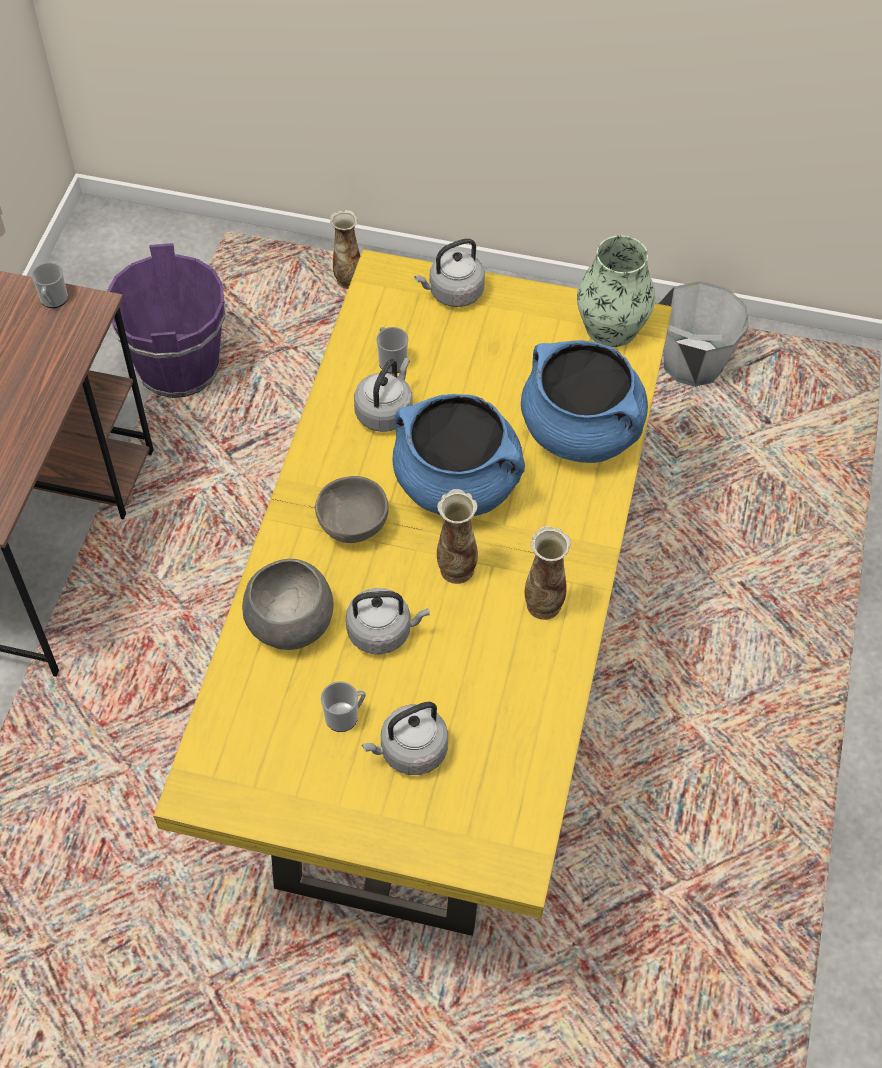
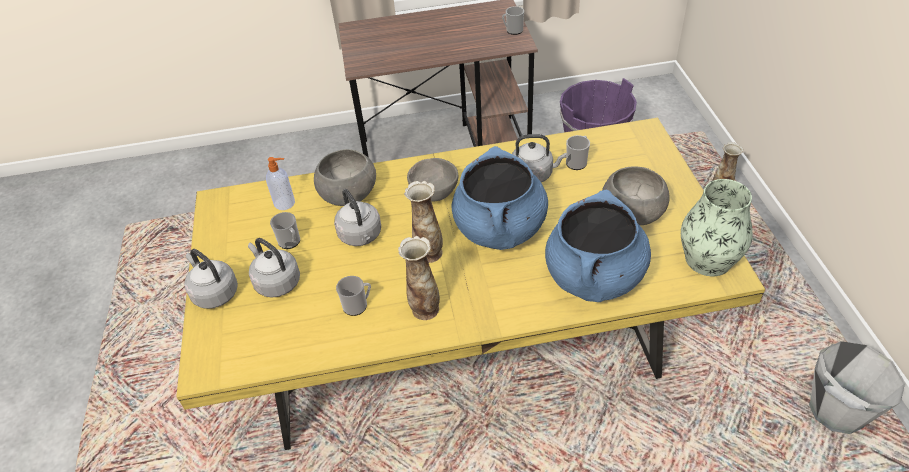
camera: 70 degrees right, 10 degrees down
grey kettle [414,238,485,307] -> grey kettle moved to [184,249,238,309]
none -> soap dispenser [266,157,295,210]
none -> mug [336,276,371,316]
none -> grey bowl [602,166,670,225]

